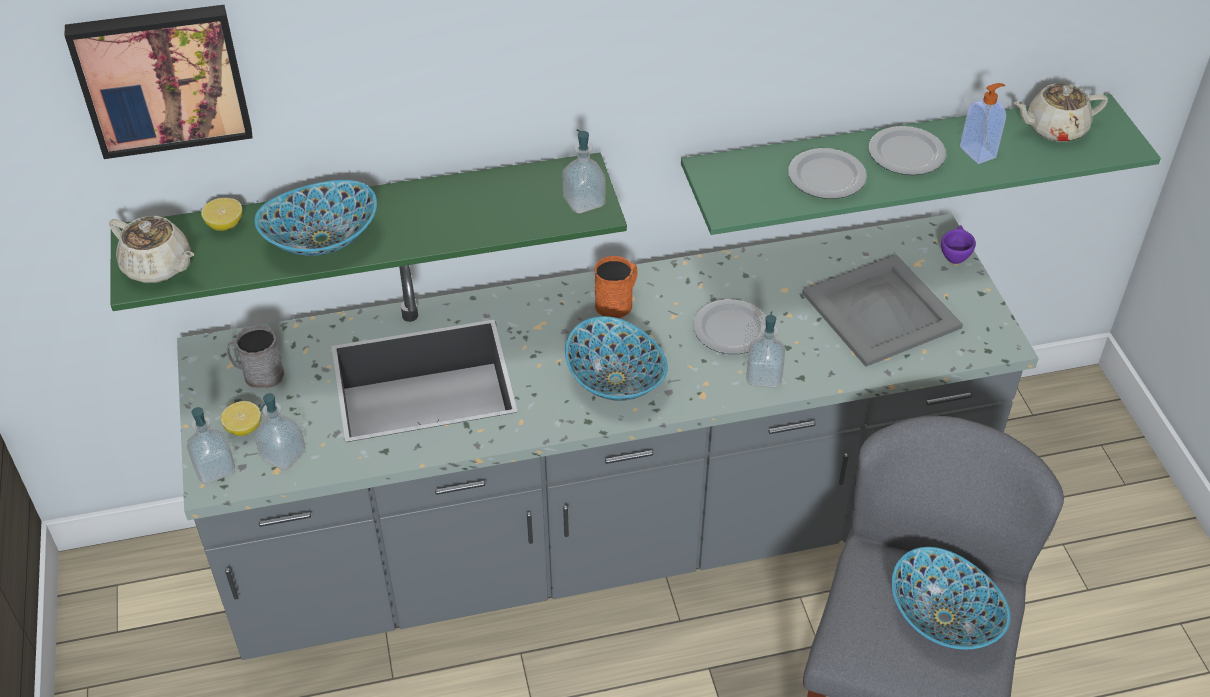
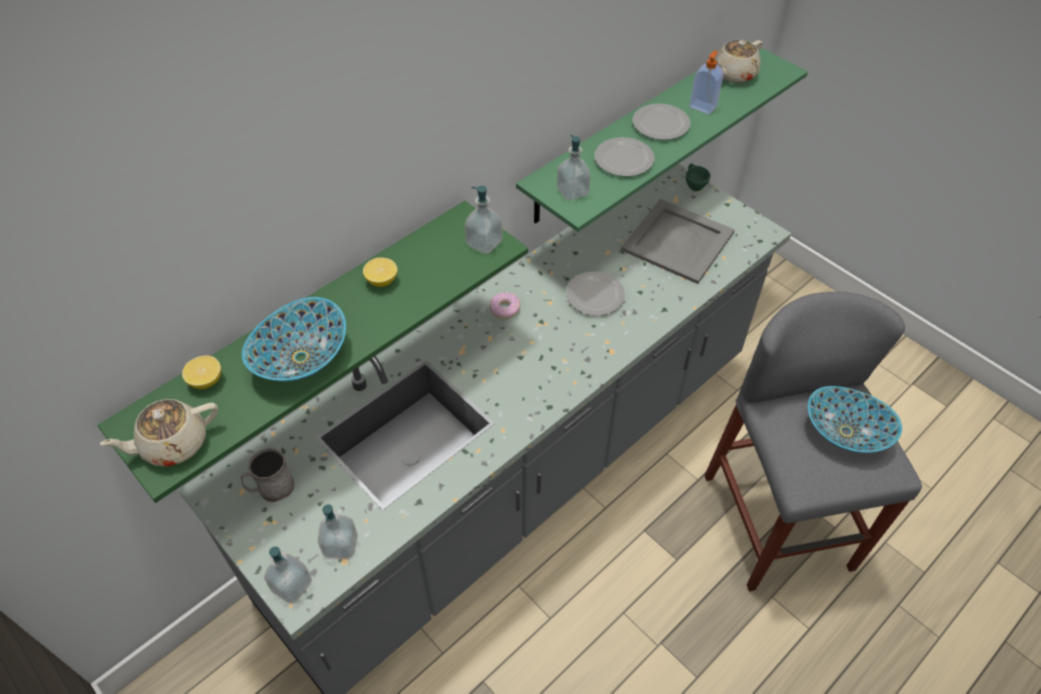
camera: 30 degrees left, 5 degrees up
picture [64,5,253,159] -> none
beige teapot [109,216,194,283] -> beige teapot turned 150 degrees clockwise [100,399,218,467]
lemon [221,401,261,436] -> lemon moved to [363,258,398,287]
bowl [565,316,668,401] -> none
orange mug [595,256,637,318] -> donut [489,292,521,319]
soap dispenser [746,312,785,388] -> soap dispenser moved to [557,135,590,200]
purple cup [941,225,976,264] -> green cup [686,163,711,191]

